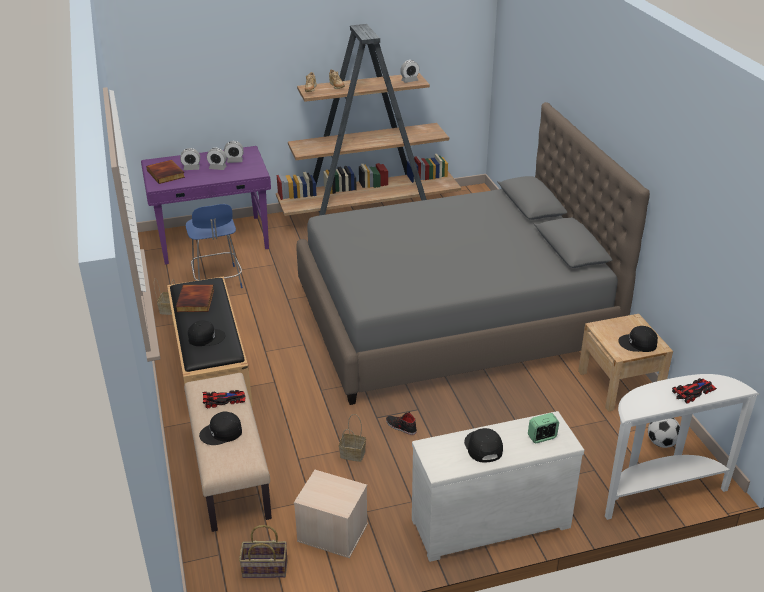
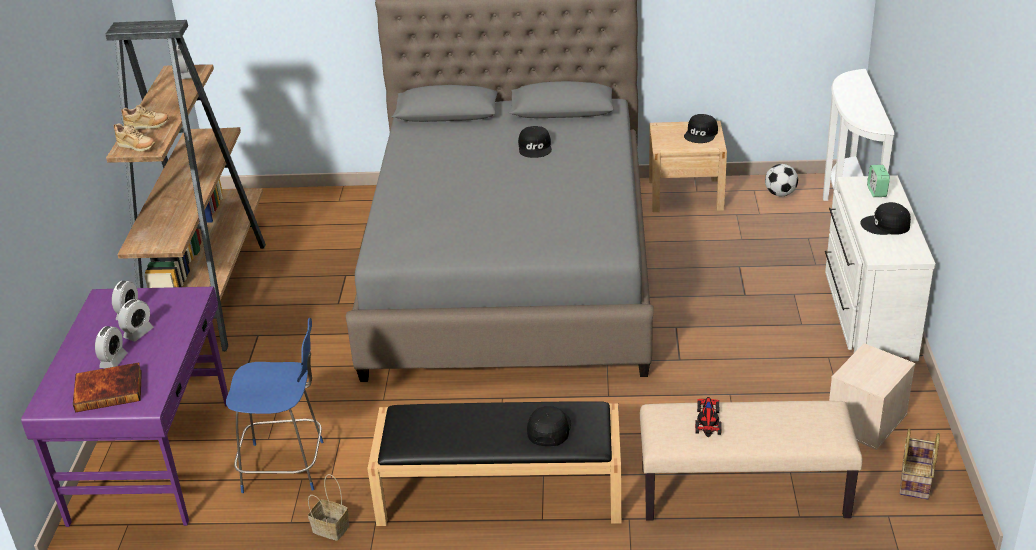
camera: 70 degrees left, 0 degrees up
book [176,285,214,312] -> none
black cap [199,411,242,445] -> black cap moved to [518,126,552,158]
basket [339,414,366,462] -> none
black shoe [386,412,417,435] -> none
toy car [672,378,716,404] -> none

